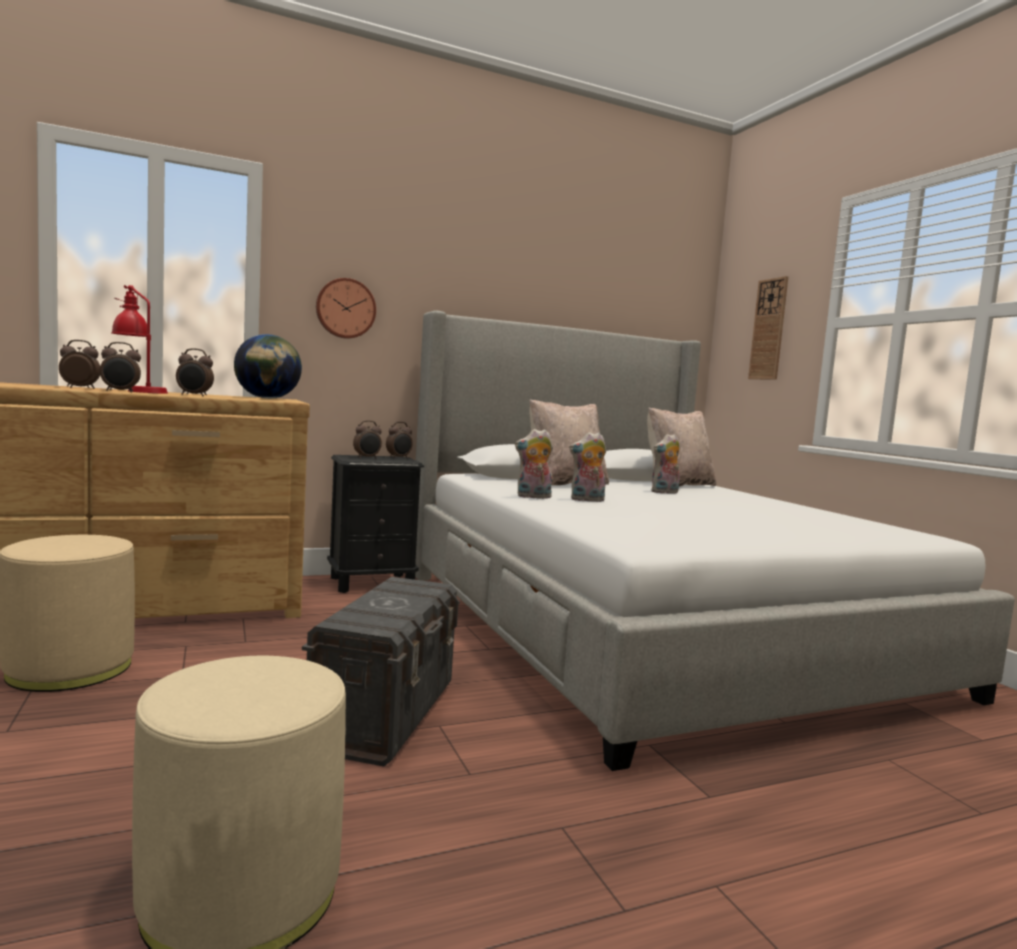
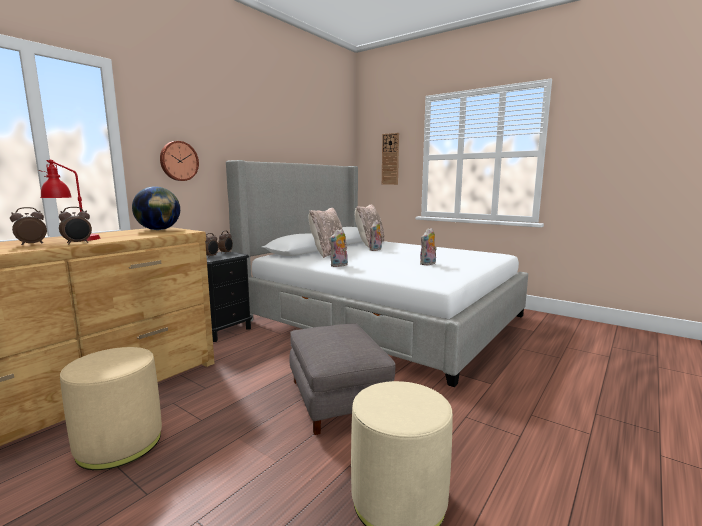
camera: 30 degrees left, 5 degrees up
alarm clock [176,348,214,396] -> none
grey storage box [302,577,460,766] -> grey ottoman [289,323,396,435]
plush toy [569,432,606,502] -> plush toy moved to [420,228,437,265]

